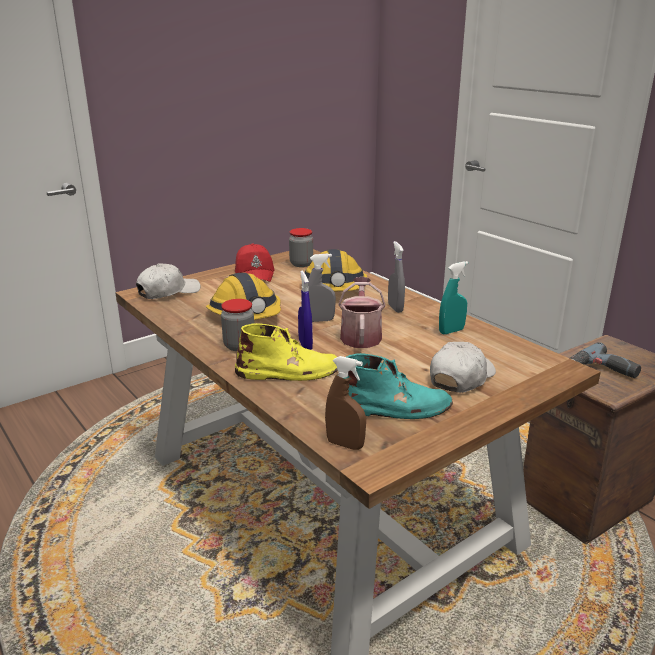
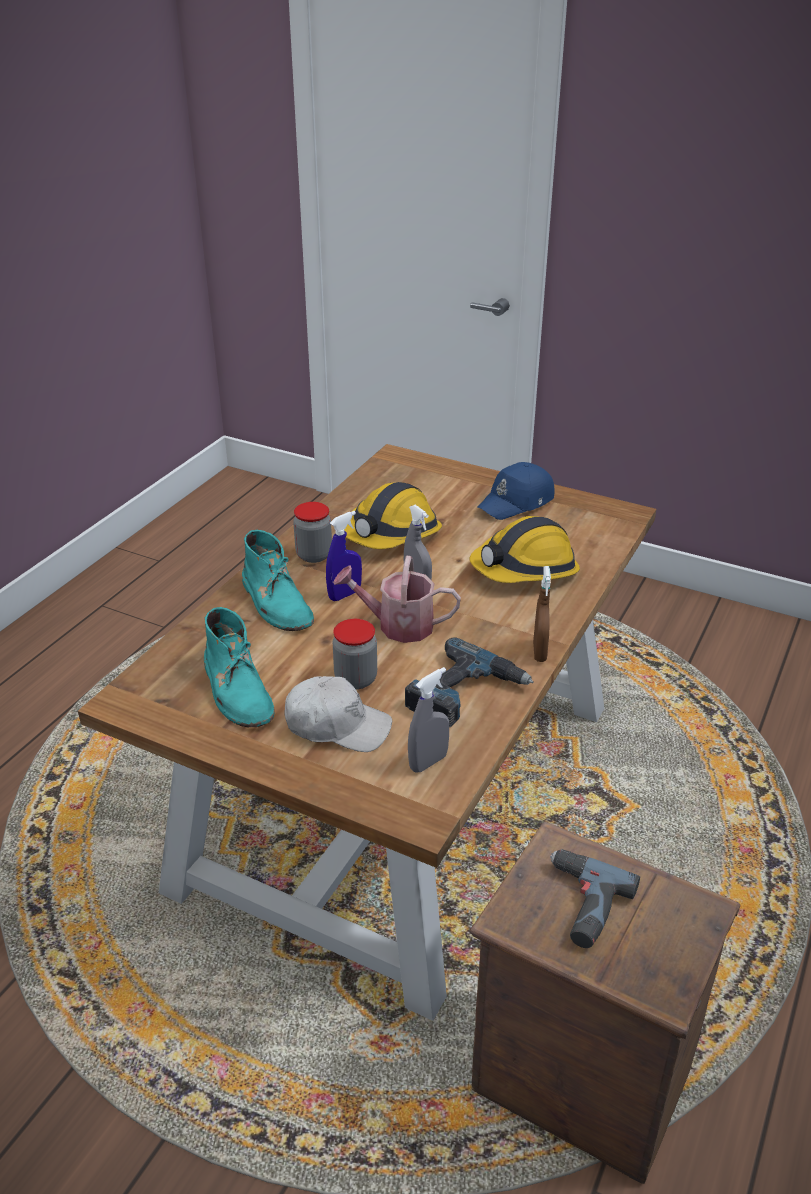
camera: 65 degrees right, 10 degrees up
white cap [136,263,201,299] -> none
red cap [235,243,275,282] -> blue cap [477,462,555,520]
yellow boot [235,323,338,381] -> turquoise boot [242,530,314,631]
jar [289,228,313,267] -> jar moved to [333,619,377,690]
brown spray bottle [325,356,366,450] -> brown spray bottle moved to [533,566,551,662]
watering can [338,277,386,348] -> watering can turned 150 degrees counterclockwise [333,556,461,643]
grey spray bottle [388,241,405,313] -> grey spray bottle moved to [408,667,449,772]
turquoise spray bottle [439,261,468,334] -> power drill [405,637,534,727]

